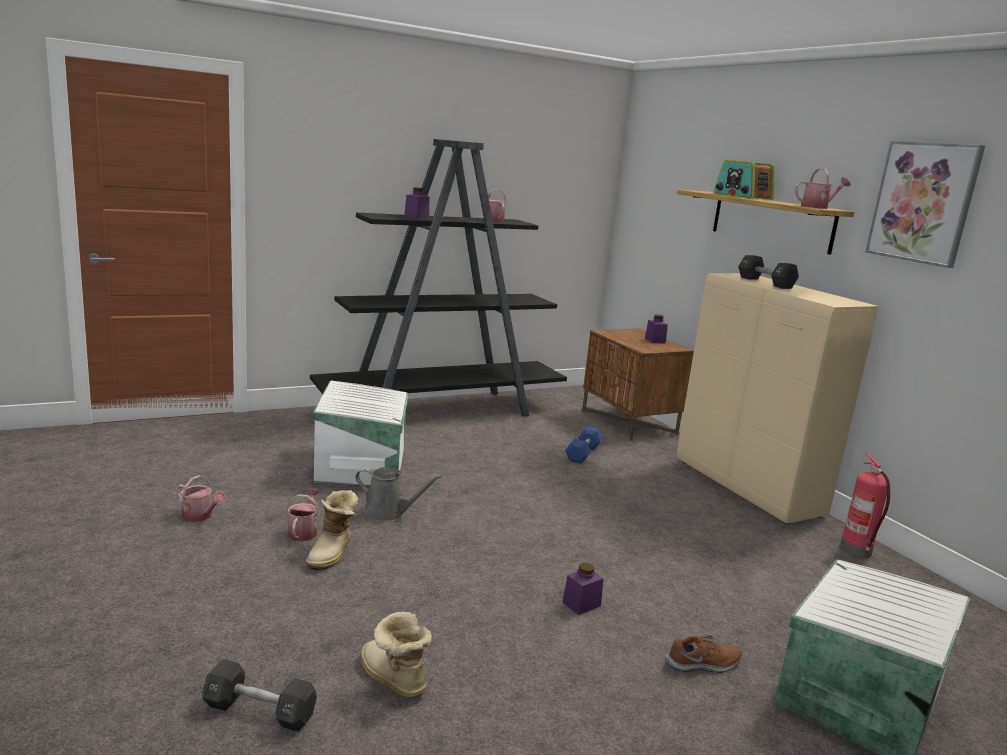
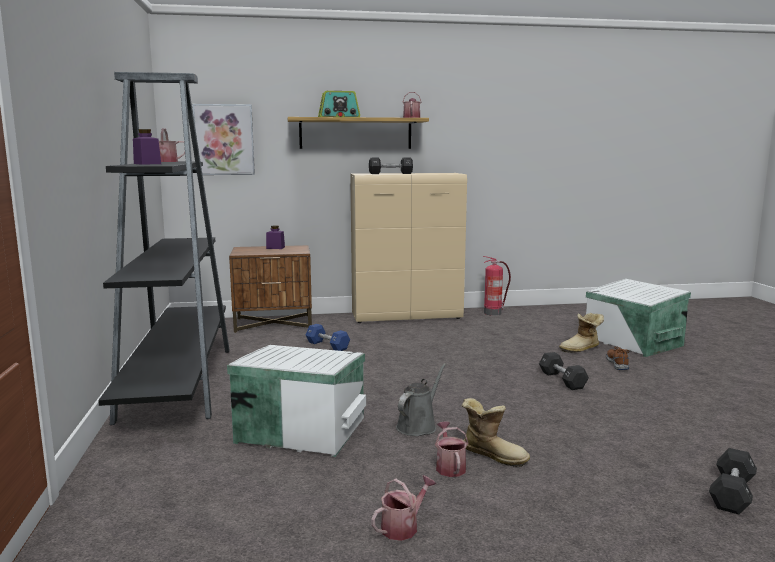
camera: 70 degrees left, 5 degrees down
watering can [286,489,320,542] -> watering can turned 60 degrees clockwise [435,421,469,477]
boot [360,612,432,698] -> boot moved to [559,313,604,353]
purple jar [562,563,603,615] -> black dumbbell [539,352,589,390]
picture [865,141,985,268] -> picture moved to [192,104,255,175]

